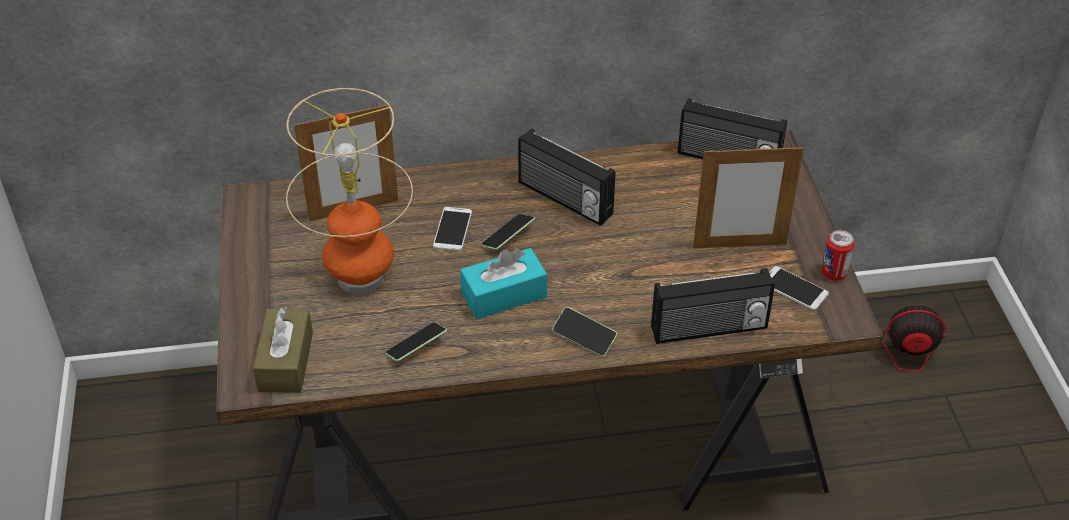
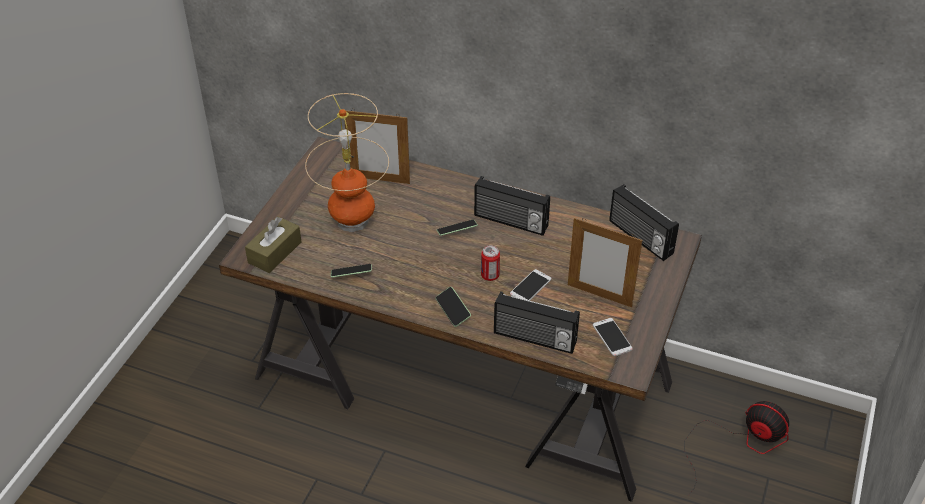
camera: 30 degrees right, 0 degrees up
phone [433,207,472,251] -> phone moved to [510,269,551,301]
turquoise tissue box [460,248,547,319] -> none
radio [518,128,615,226] -> radio turned 45 degrees counterclockwise [474,176,550,236]
can [821,230,855,281] -> can moved to [481,245,500,281]

